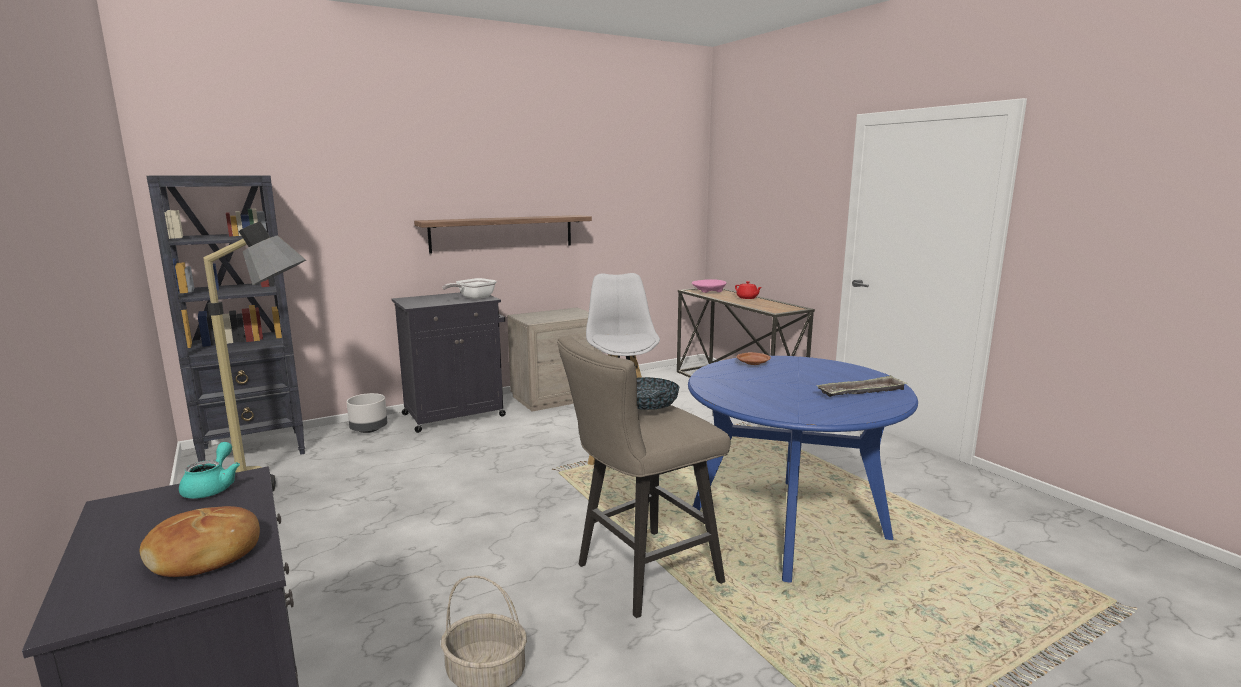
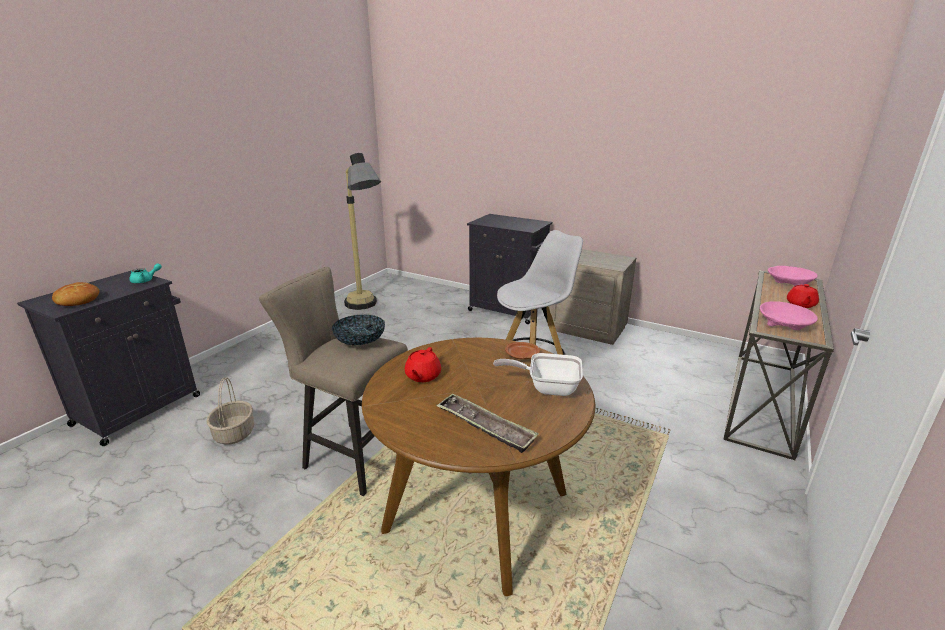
camera: 60 degrees right, 10 degrees up
black bookcase [146,176,305,462] -> none
grey planter [347,393,387,433] -> none
shelf [414,215,592,254] -> none
frying pan [442,278,497,299] -> frying pan moved to [493,353,583,396]
blue dining table [688,356,918,583] -> brown dining table [362,338,595,596]
none -> red teapot [405,347,441,382]
none -> pink bowl [760,301,818,330]

